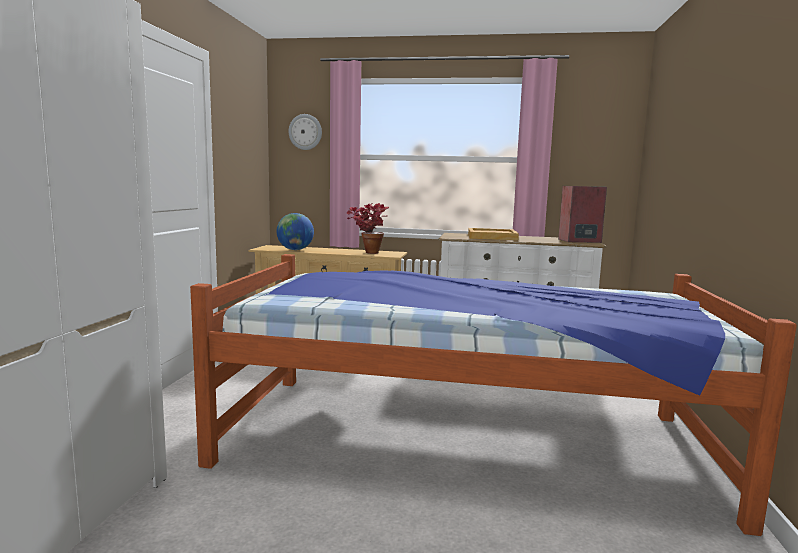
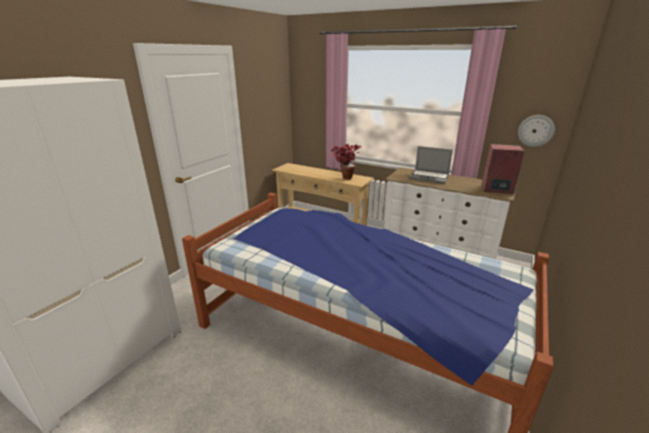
camera: 20 degrees right, 15 degrees up
globe [276,213,314,250] -> none
wall clock [289,114,322,150] -> wall clock moved to [518,115,555,147]
beige tray [468,228,519,240] -> laptop [410,146,453,184]

